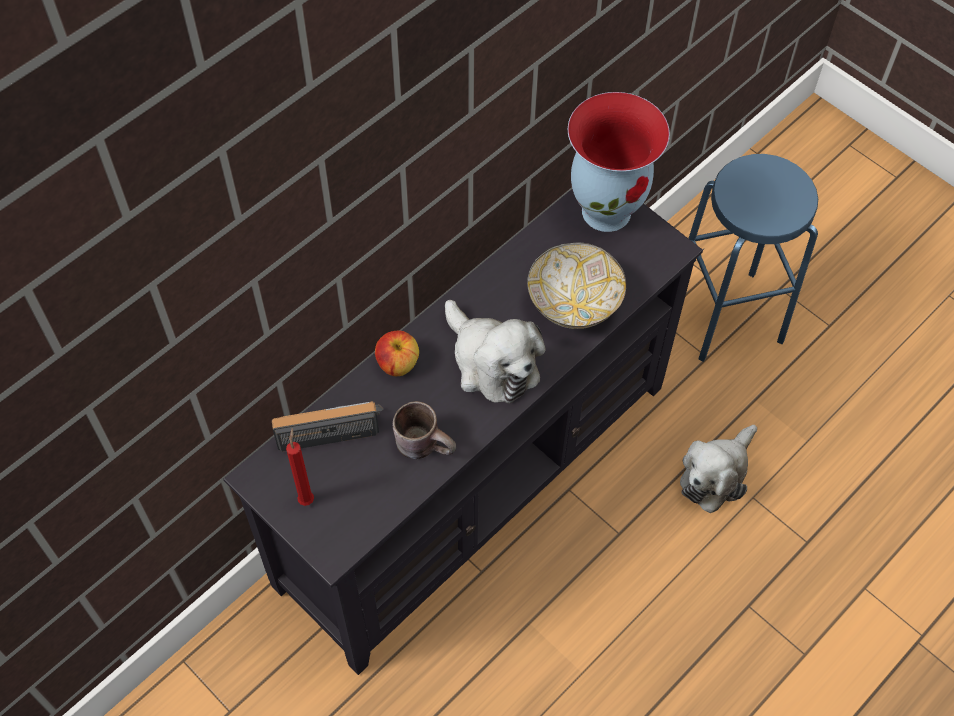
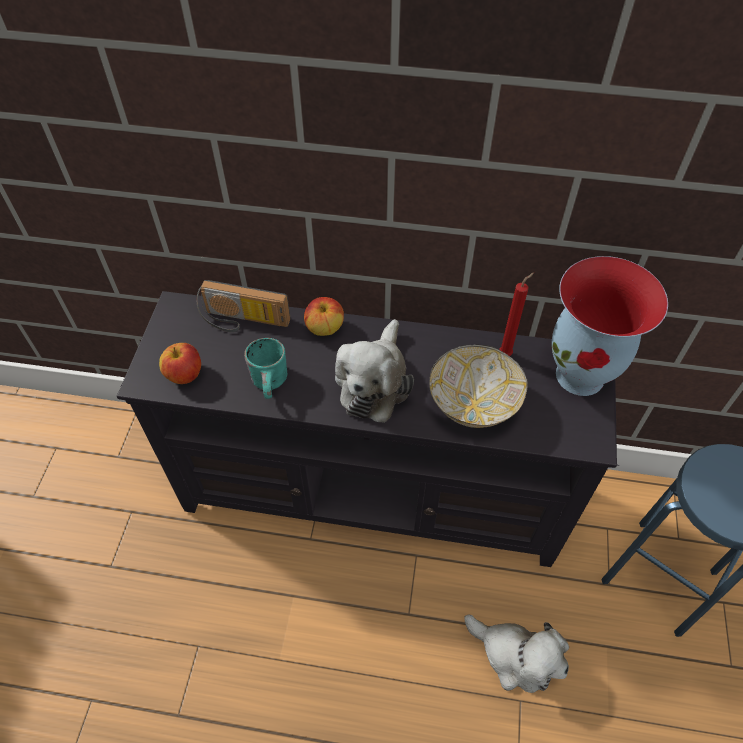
camera: 55 degrees right, 5 degrees down
radio [272,401,383,452] -> radio turned 150 degrees clockwise [197,280,291,332]
red candle [286,428,314,506] -> red candle moved to [499,272,534,356]
brown mug [393,401,456,459] -> turquoise mug [244,338,287,399]
plush toy [680,425,757,513] -> plush toy turned 150 degrees counterclockwise [464,615,569,693]
none -> apple [159,343,201,384]

